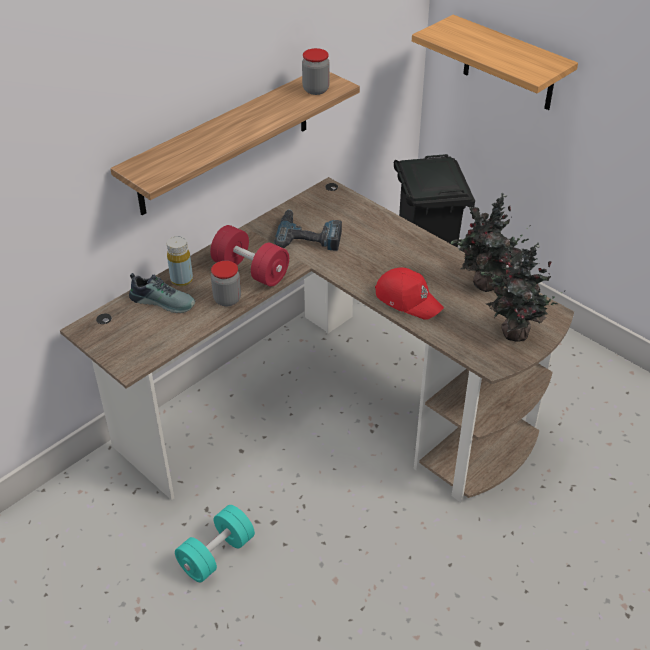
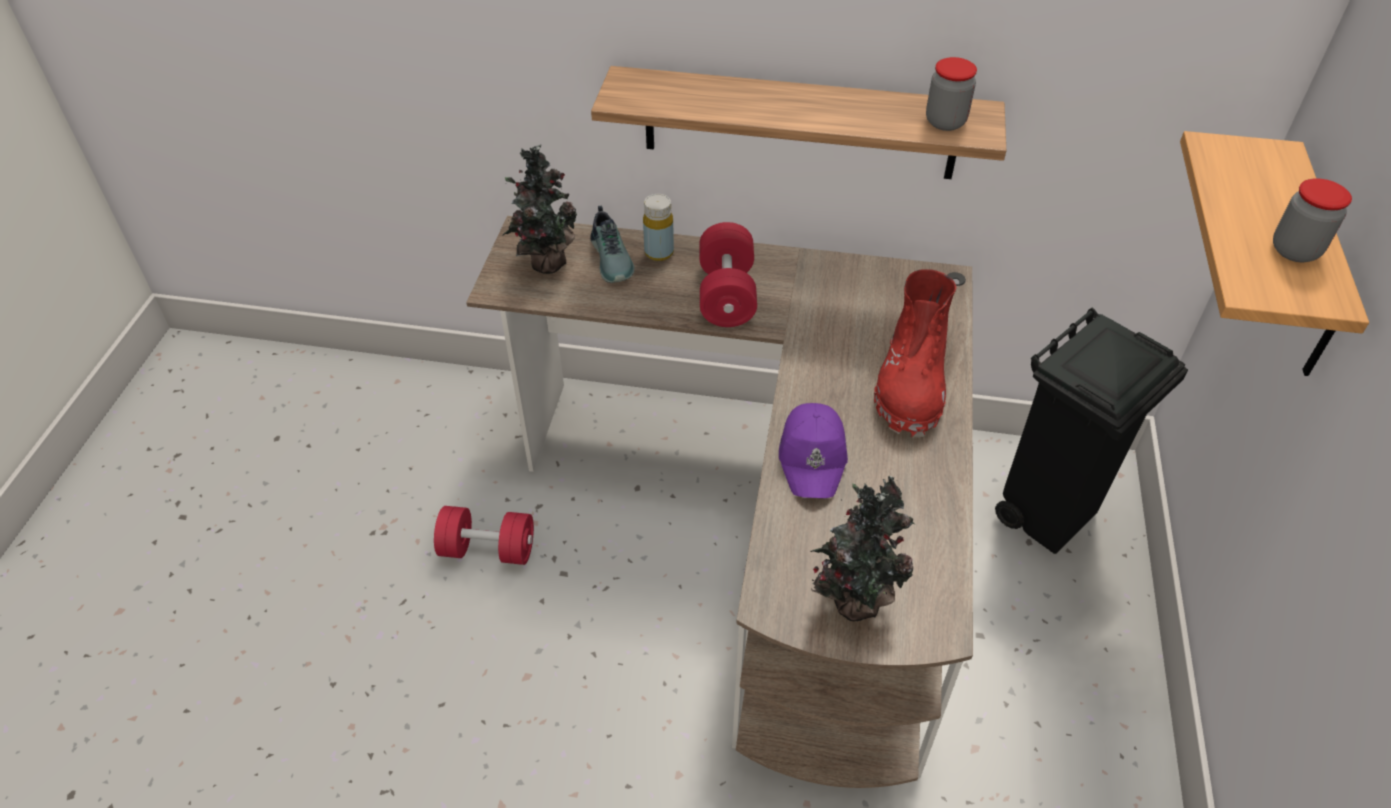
camera: 55 degrees right, 5 degrees up
turquoise dumbbell [175,505,255,583] -> red dumbbell [434,506,534,565]
jar [211,261,241,306] -> jar moved to [1273,179,1352,262]
power drill [274,209,342,251] -> none
red cap [375,267,444,320] -> purple cap [779,403,848,498]
potted plant [451,193,529,292] -> potted plant moved to [503,145,577,274]
none -> red boot [874,269,956,438]

